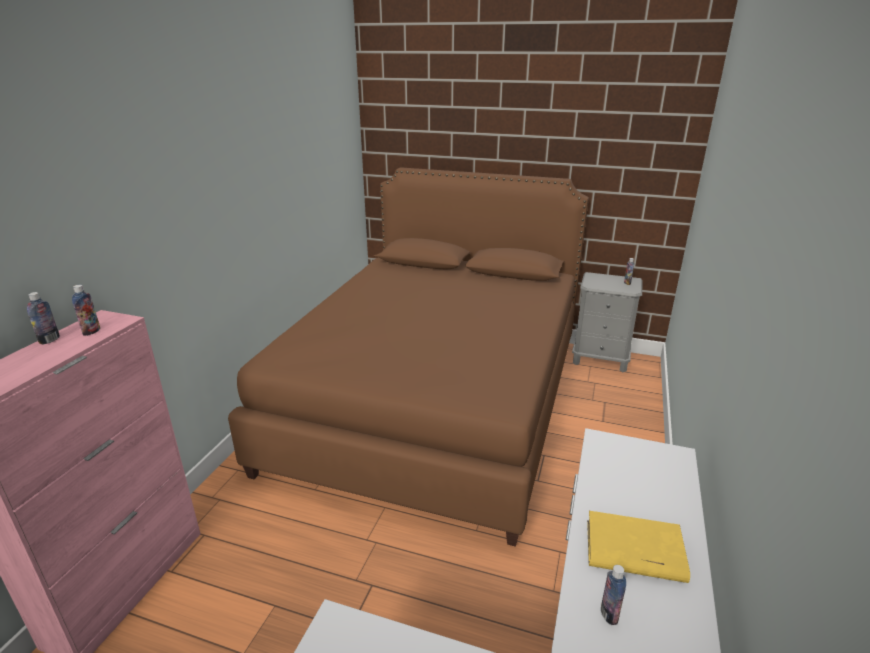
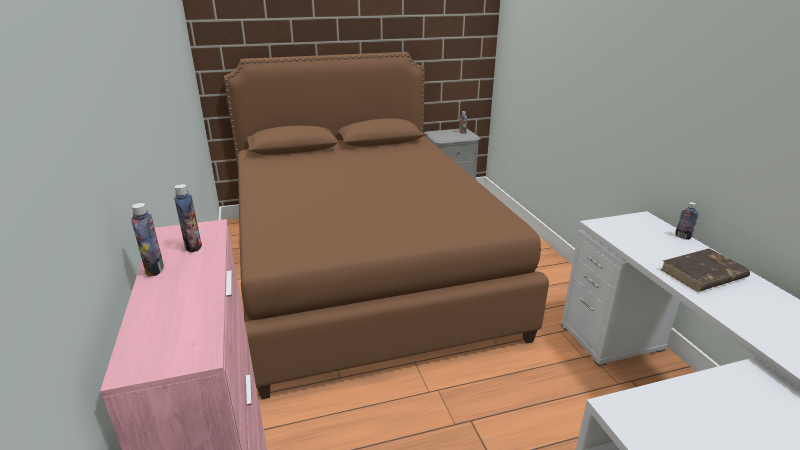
camera: 35 degrees left, 0 degrees up
yellow book [587,511,690,583] -> brown book [660,248,750,292]
bottle [601,565,626,625] -> bottle moved to [675,202,698,240]

